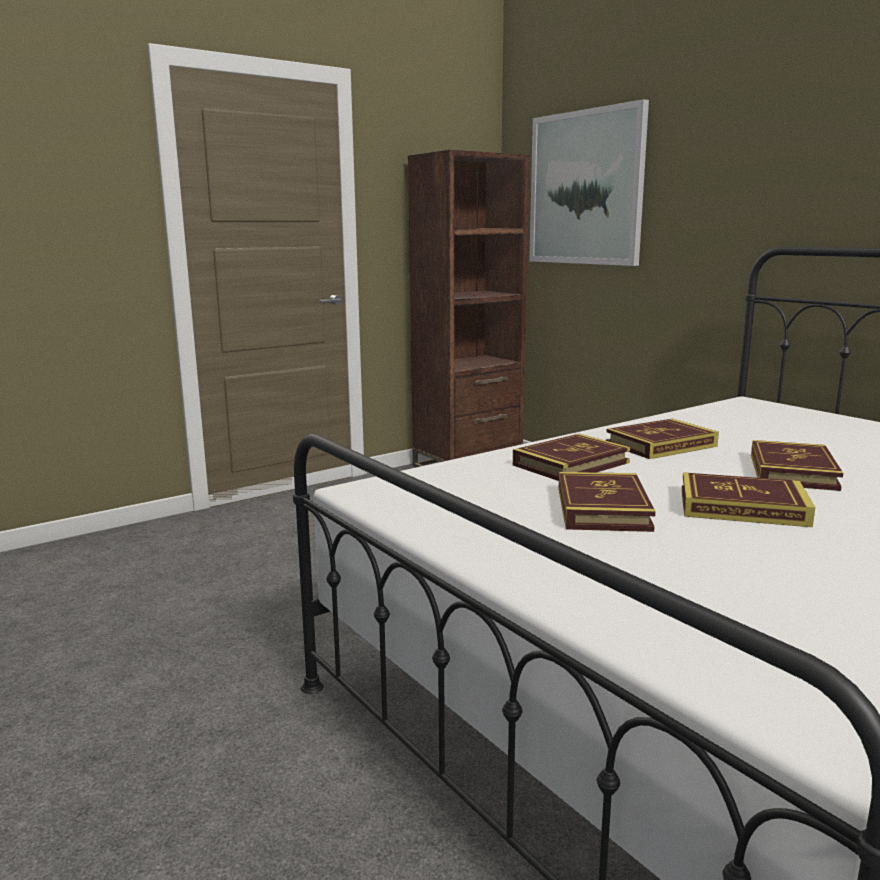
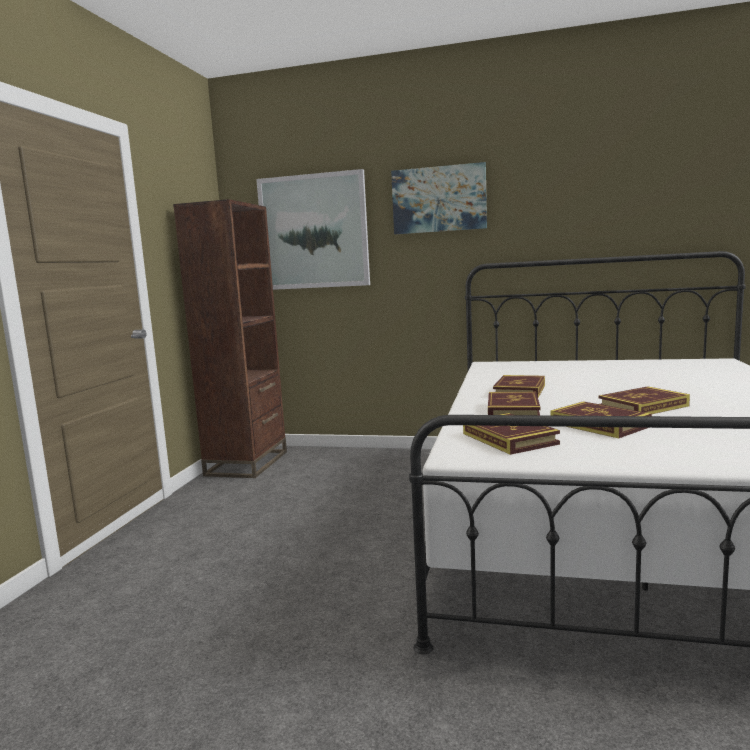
camera: 40 degrees left, 5 degrees down
book [751,440,843,491] -> book moved to [463,413,560,455]
none -> picture [391,162,487,234]

